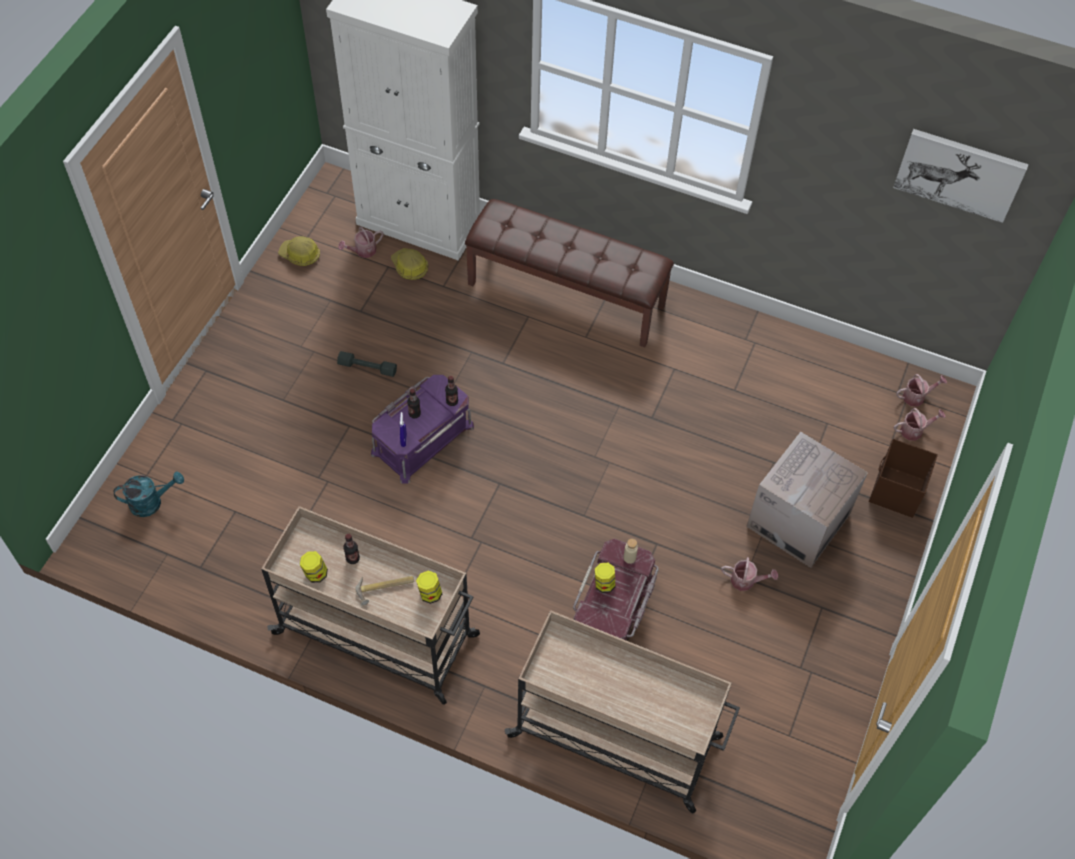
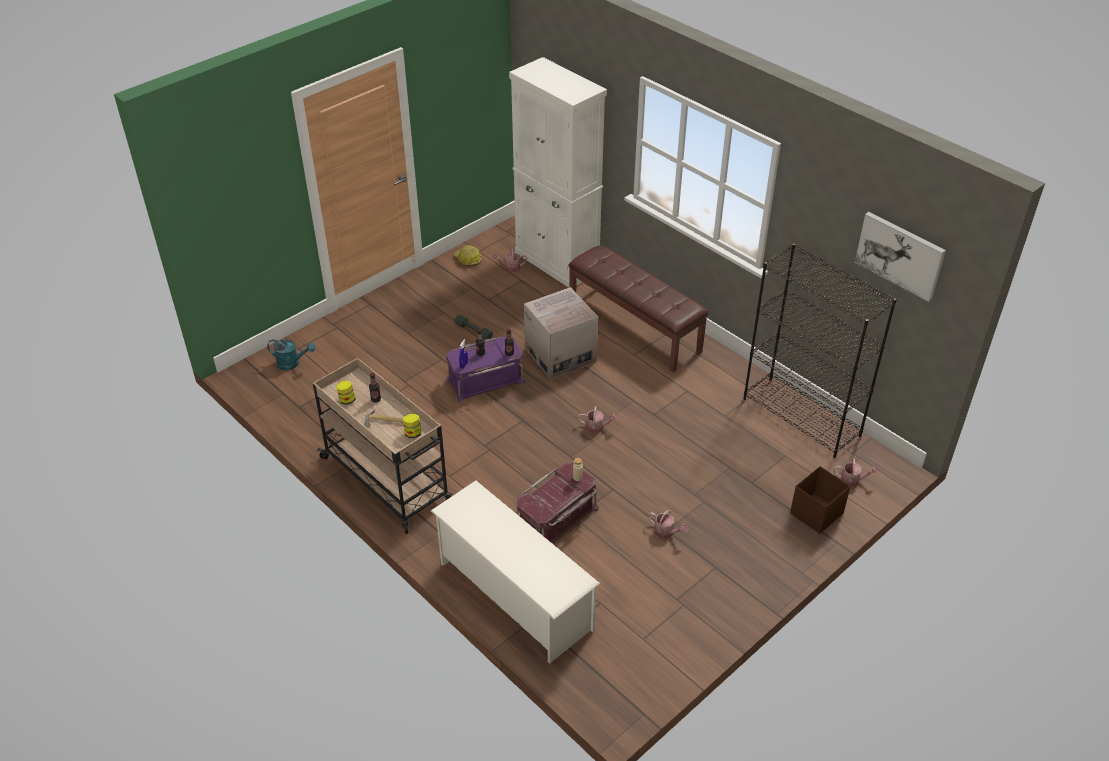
camera: 25 degrees right, 15 degrees down
hard hat [391,248,428,280] -> none
beige cart [504,610,740,814] -> white shoe rack [431,481,600,663]
jar [595,563,615,593] -> none
cardboard box [746,432,868,568] -> cardboard box moved to [524,287,598,380]
watering can [896,374,947,407] -> watering can moved to [578,406,619,433]
none -> black bookcase [744,243,897,458]

